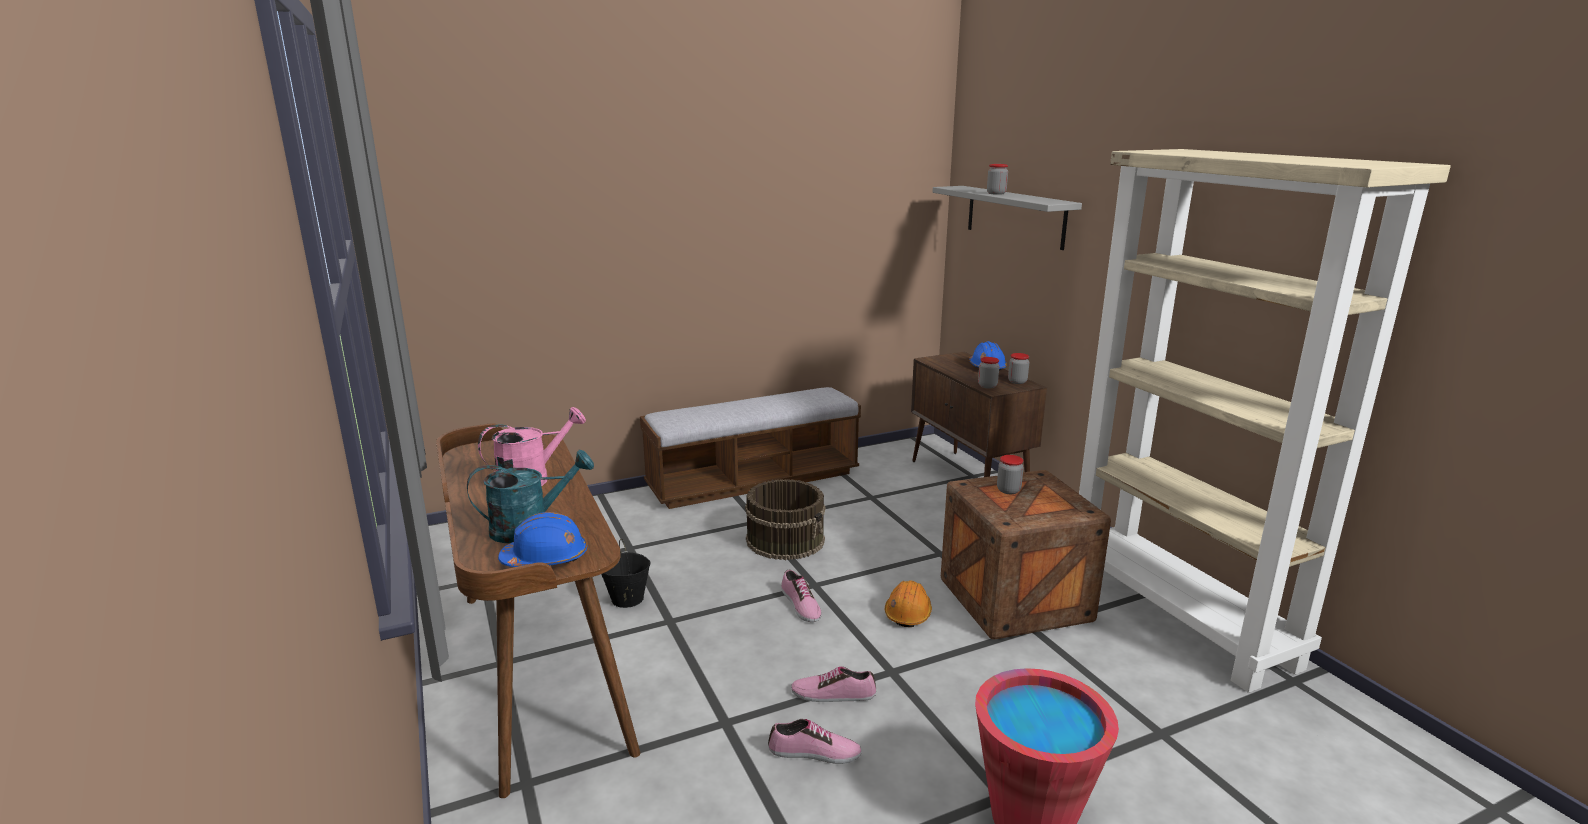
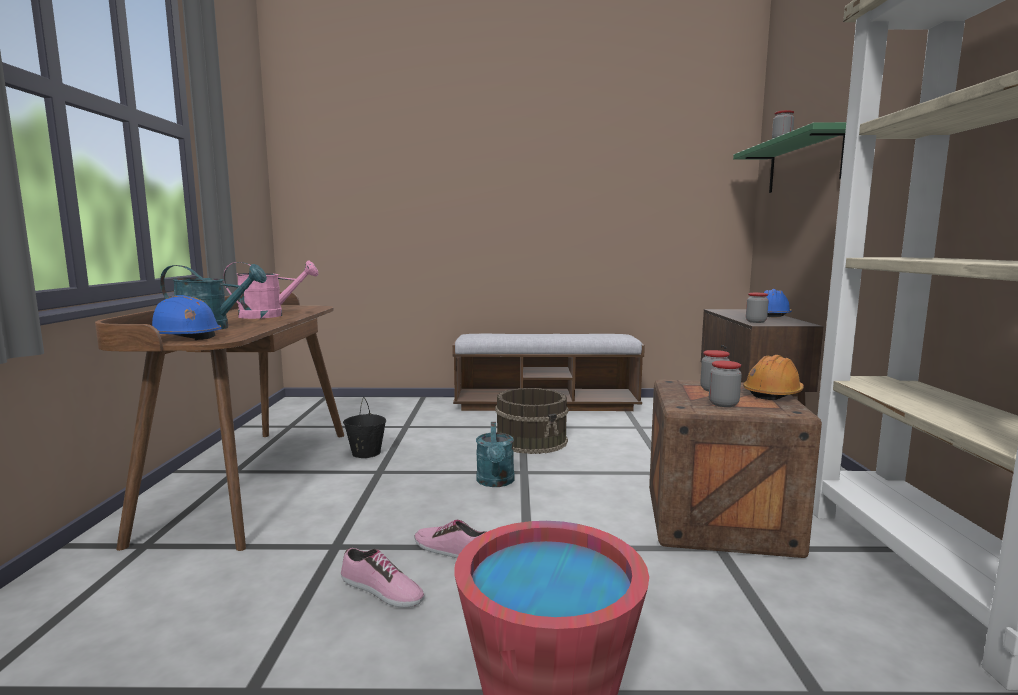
camera: 25 degrees right, 10 degrees down
shoe [781,570,821,622] -> turquoise watering can [476,422,515,487]
orange hard hat [885,580,932,627] -> orange hard hat moved to [743,355,804,400]
grey shelf [933,186,1082,250] -> green shelf [733,122,846,193]
jar [1008,353,1029,384] -> jar moved to [709,361,742,407]

